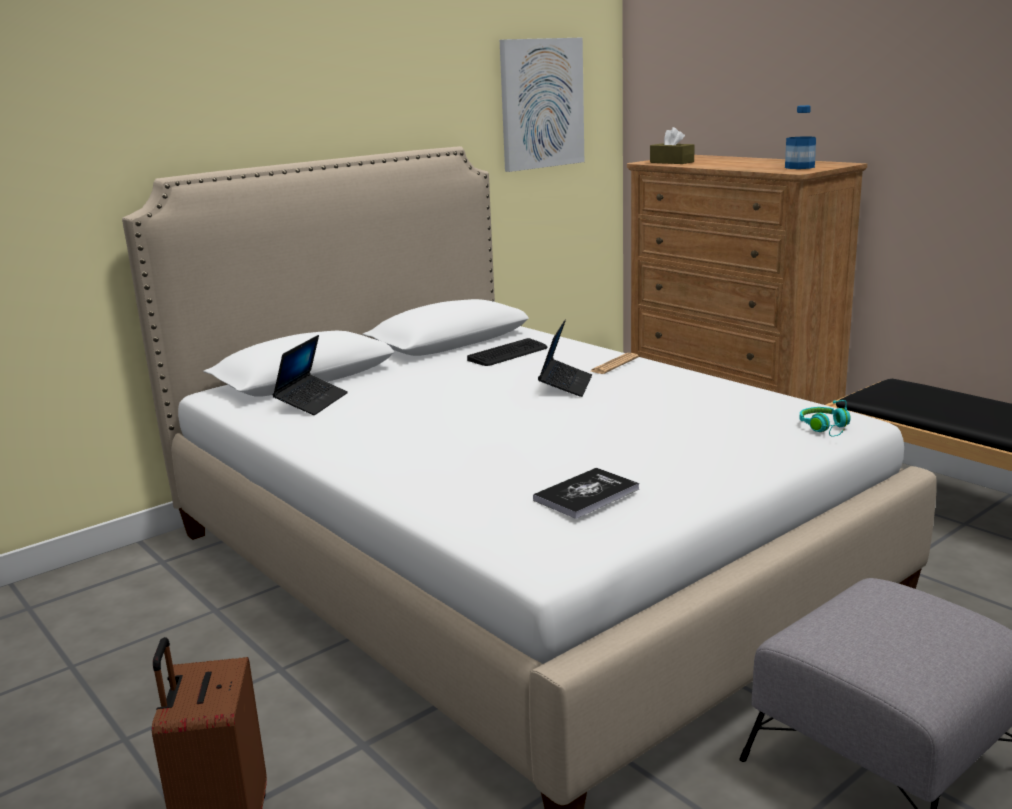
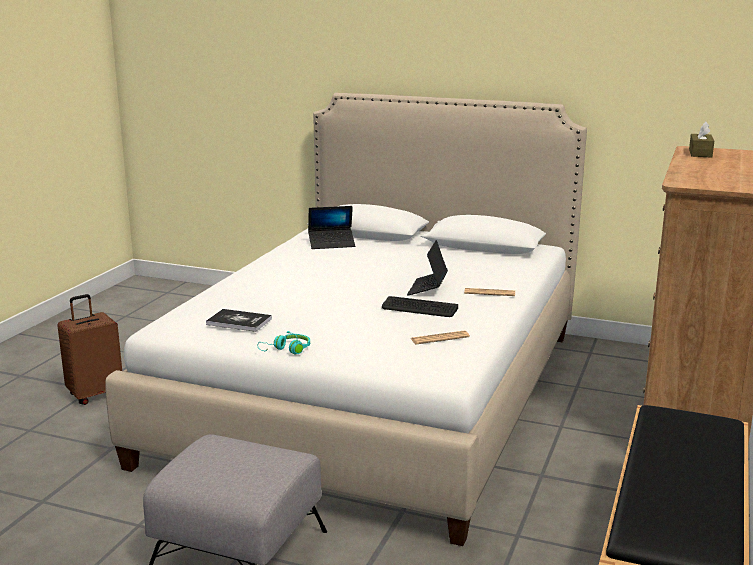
camera: 60 degrees right, 0 degrees up
keyboard [467,338,547,366] -> keyboard moved to [382,296,458,317]
picture [500,38,584,172] -> none
laptop [538,319,592,397] -> laptop turned 120 degrees clockwise [407,240,448,295]
bottle [785,105,816,169] -> none
turquoise headphones [799,400,851,437] -> turquoise headphones moved to [258,331,310,354]
none -> newspaper [411,331,470,344]

